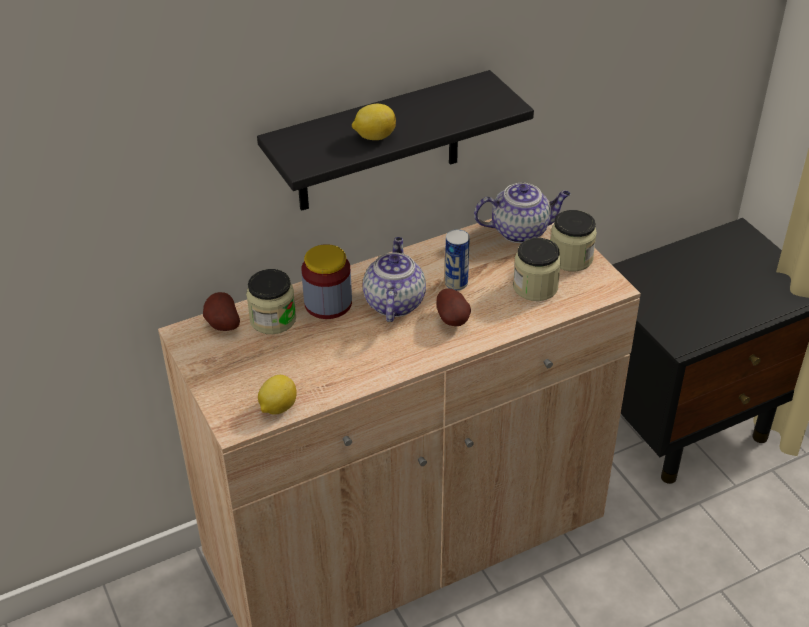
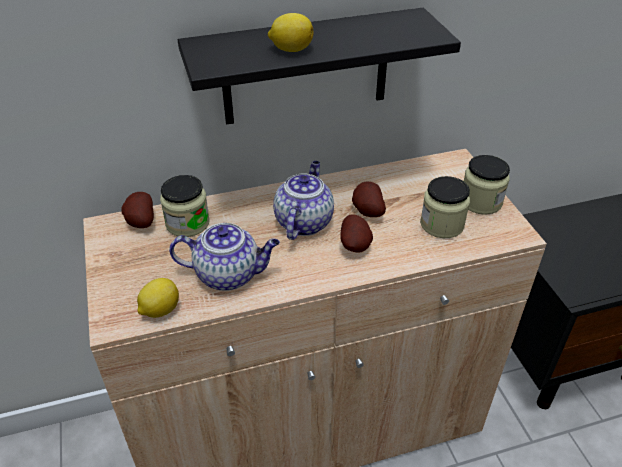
camera: 10 degrees right, 0 degrees up
jar [301,244,352,319] -> none
can [445,229,470,290] -> potato [352,182,386,217]
teapot [474,183,570,243] -> teapot moved to [169,223,280,291]

